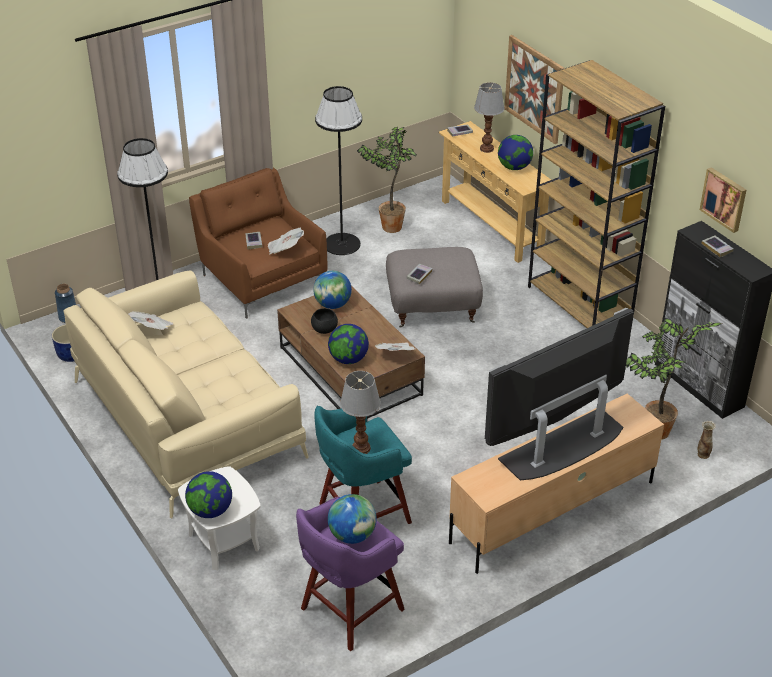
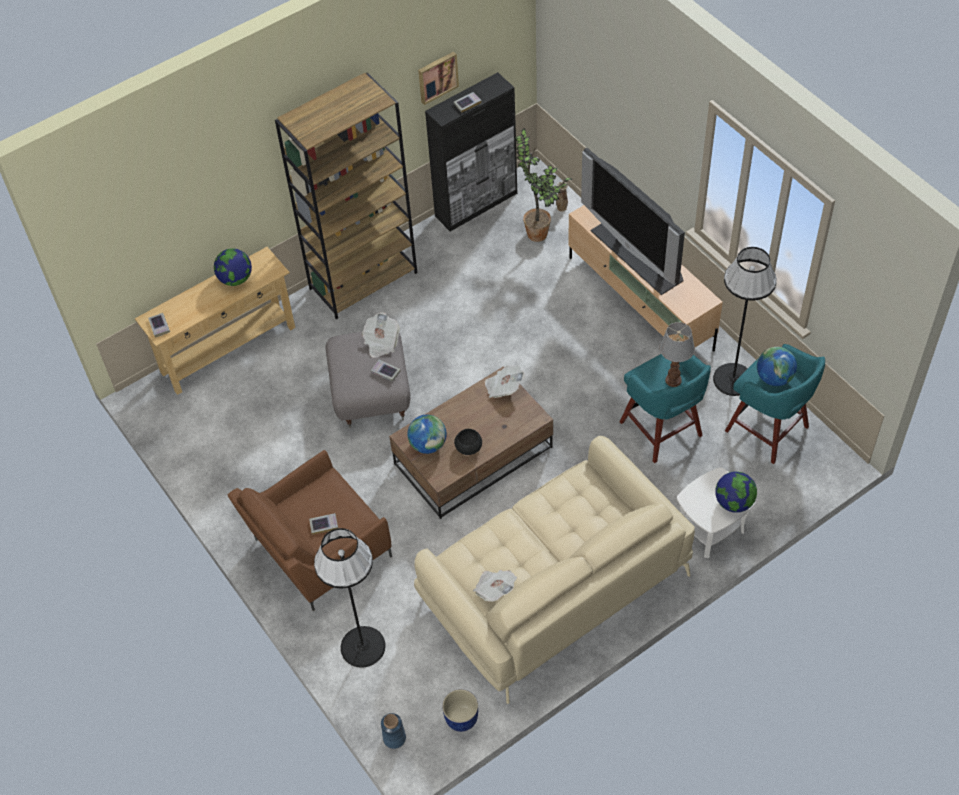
camera: 90 degrees left, 15 degrees up
newspaper [268,227,304,254] -> newspaper moved to [362,312,400,358]
purple stool [296,497,405,651] -> turquoise stool [725,344,825,464]
black floor lamp [315,86,362,255] -> black floor lamp moved to [713,247,777,396]
globe [328,324,369,364] -> none
potted plant [357,127,417,233] -> none
table lamp [474,82,505,153] -> none
picture [505,35,565,144] -> none

